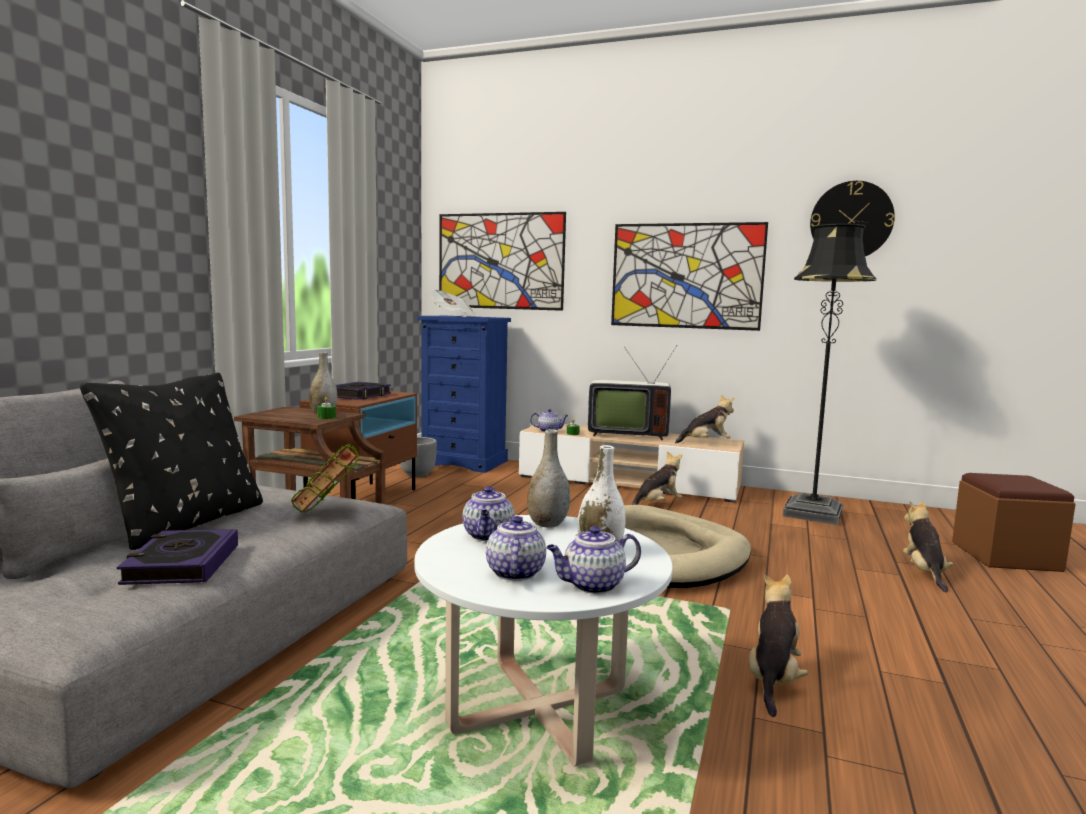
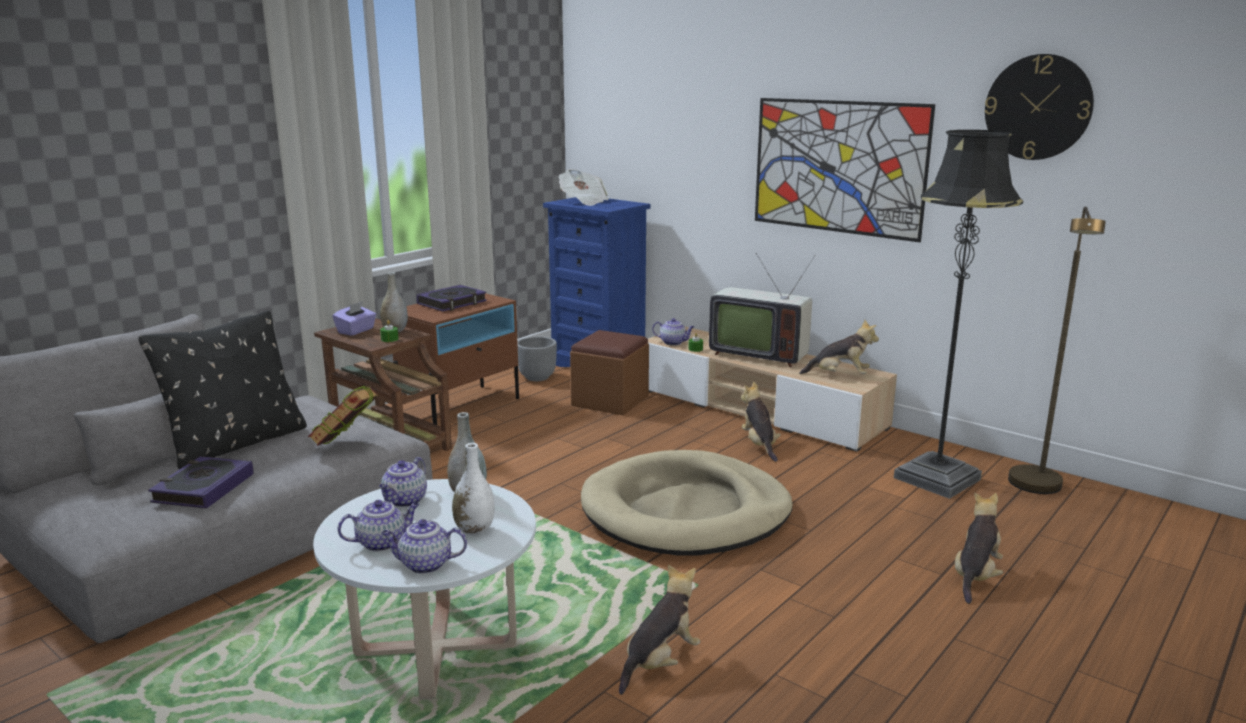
camera: 20 degrees right, 10 degrees up
picture [439,212,566,311] -> none
teapot [486,516,546,581] -> teapot turned 45 degrees clockwise [338,500,419,552]
plush toy [632,451,682,505] -> plush toy turned 90 degrees counterclockwise [741,382,781,462]
brown ottoman [952,473,1076,572] -> brown ottoman moved to [570,330,649,415]
none -> purple tissue box [332,301,376,336]
none -> brown floor lamp [1008,206,1106,494]

